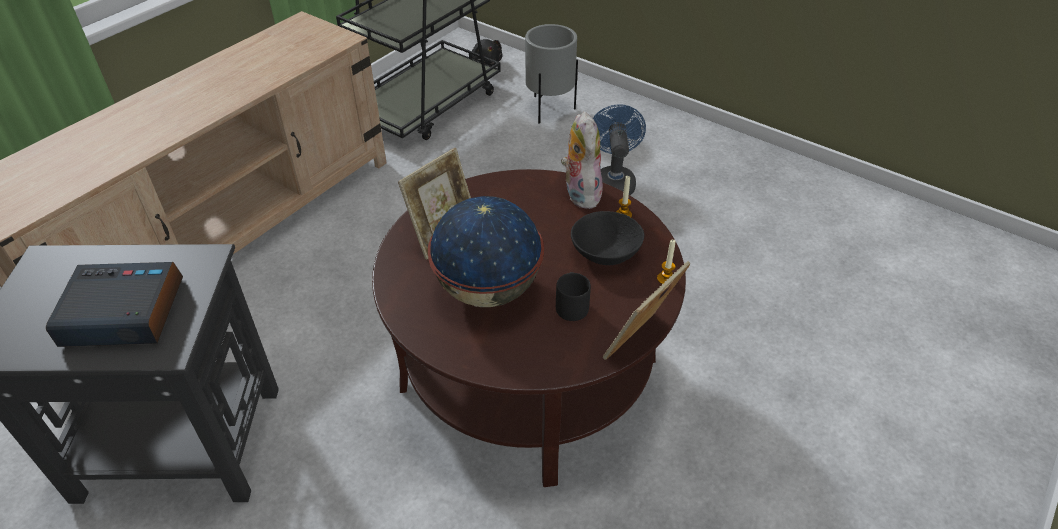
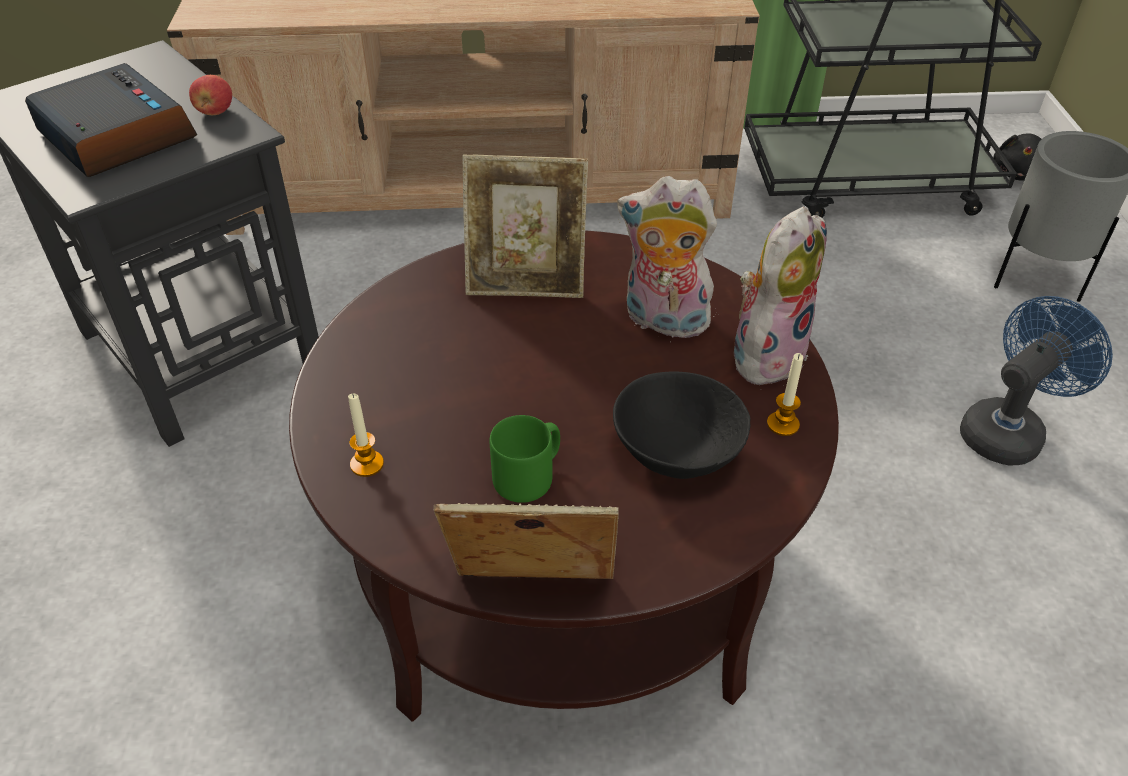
camera: 50 degrees right, 0 degrees up
globe [428,196,544,307] -> none
black mug [556,272,591,321] -> green mug [490,415,560,503]
candle [657,240,675,284] -> candle moved to [348,393,384,477]
none -> apple [189,75,232,115]
none -> plush toy [617,176,717,342]

